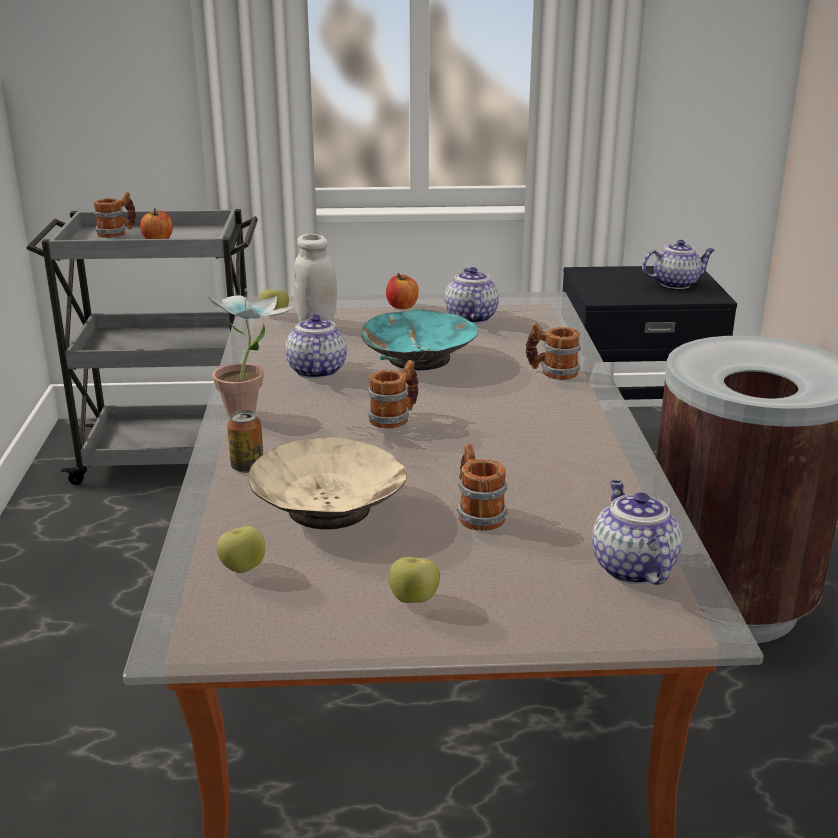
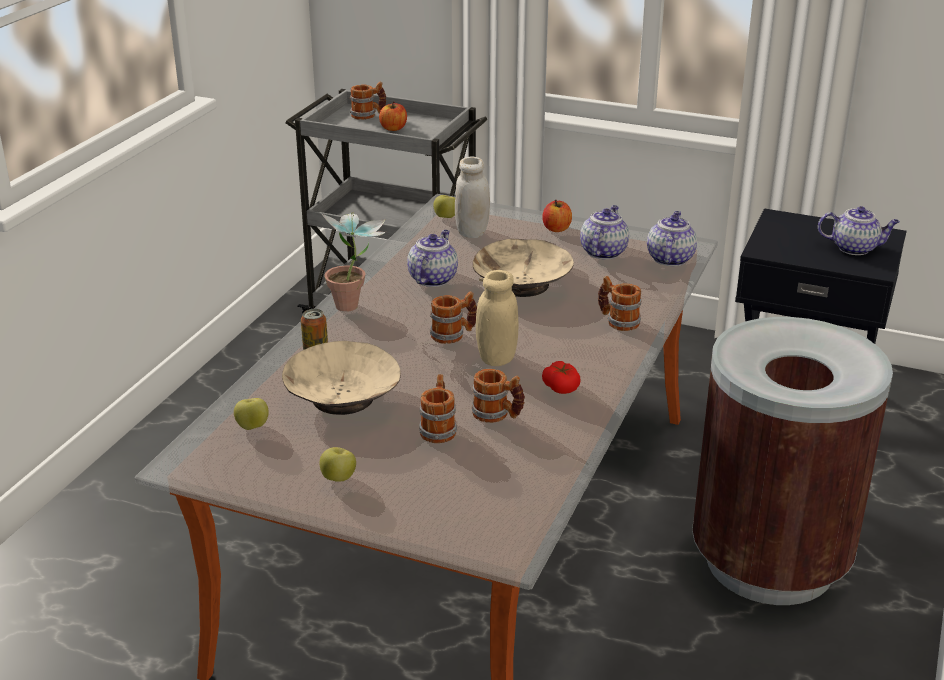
camera: 25 degrees right, 5 degrees up
turquoise bowl [361,309,478,370] -> beige bowl [473,239,574,297]
teapot [592,480,682,585] -> teapot moved to [647,211,697,266]
none -> mug [472,369,525,423]
none -> beige jar [476,270,518,366]
none -> tomato [542,361,581,394]

